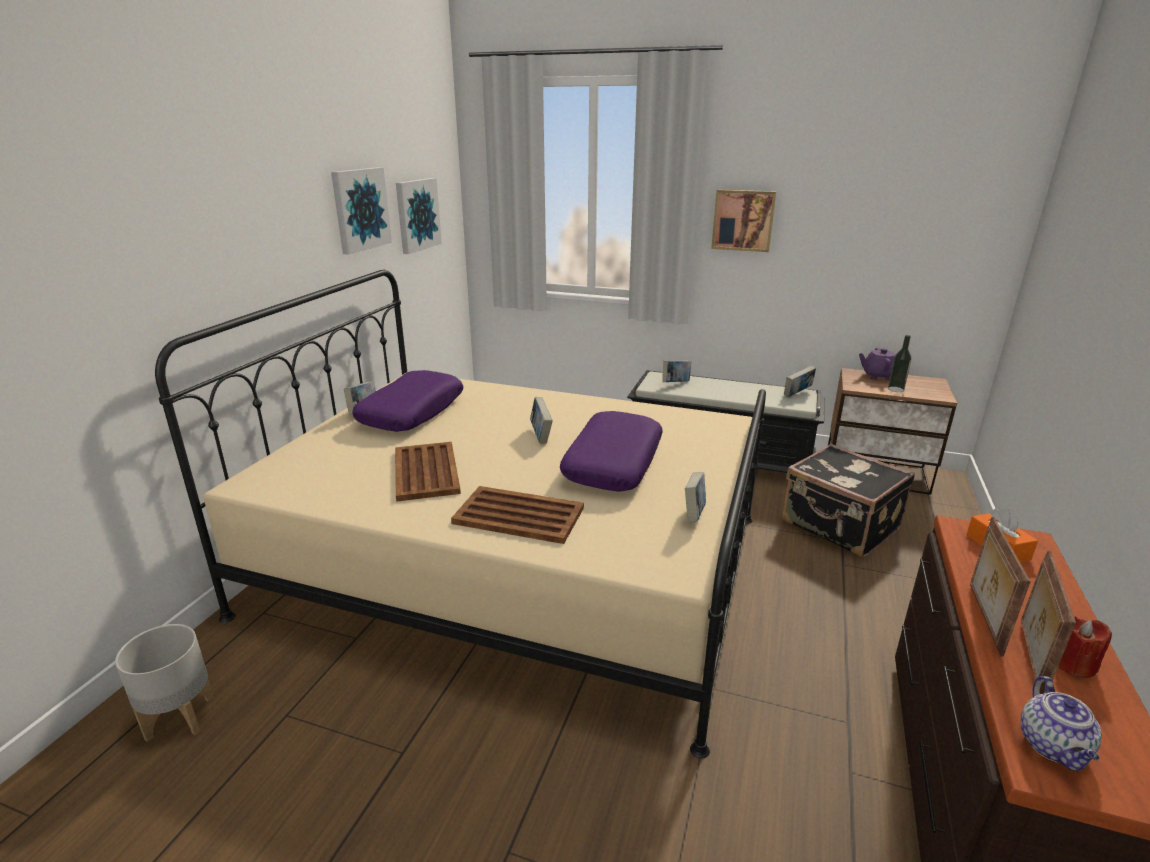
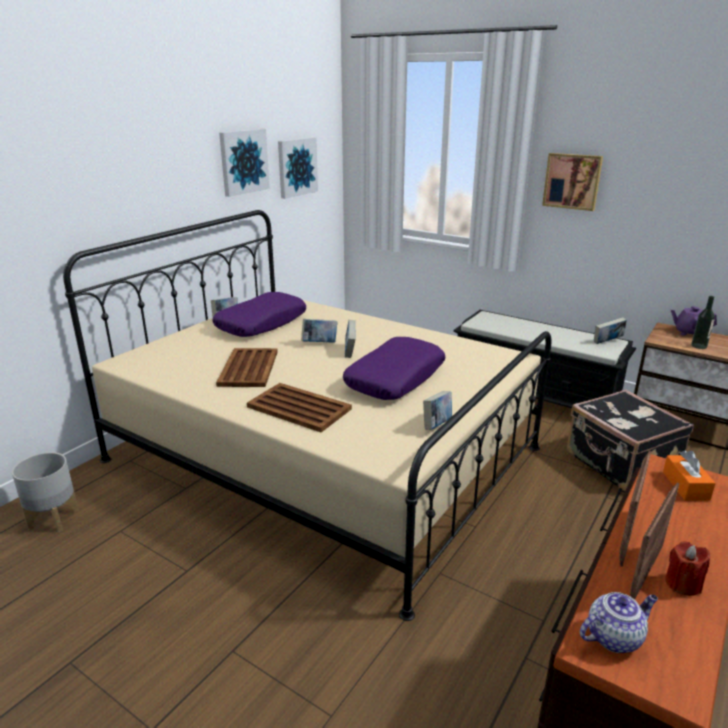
camera: 15 degrees right, 0 degrees up
book [662,360,691,382] -> book moved to [301,319,338,343]
teapot [1021,676,1102,771] -> teapot turned 135 degrees counterclockwise [580,592,658,653]

